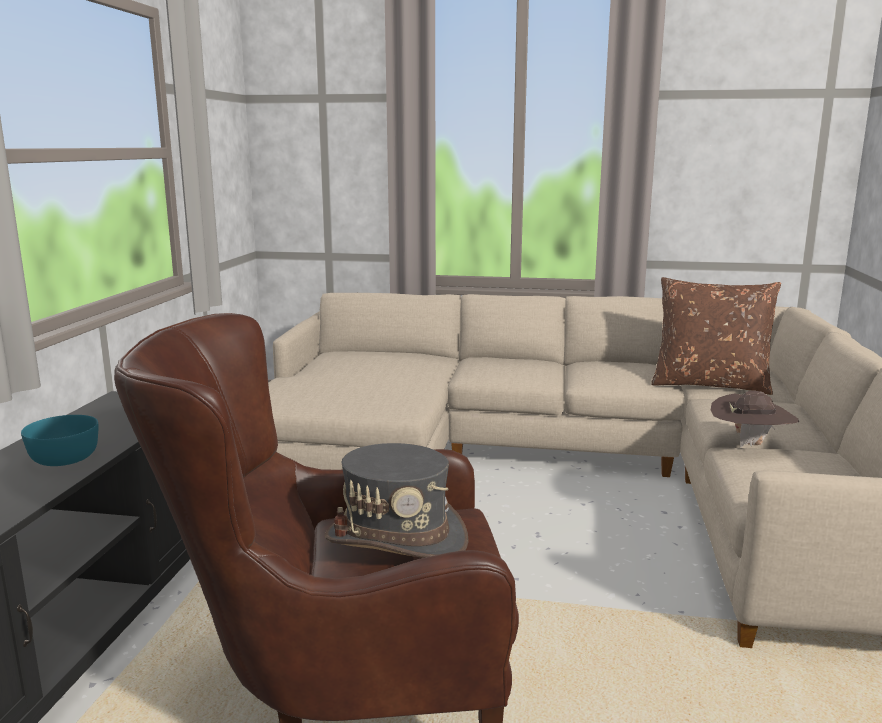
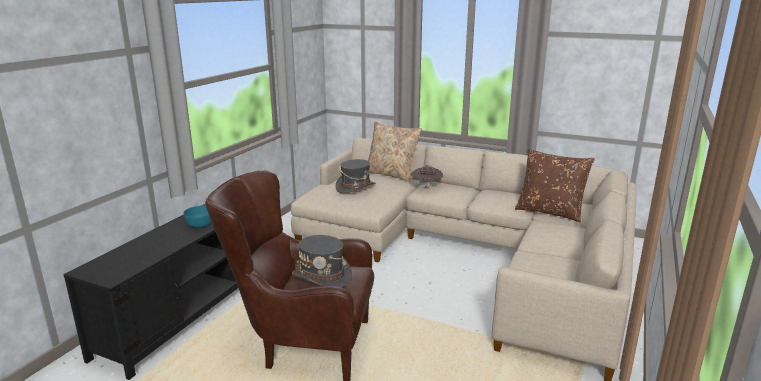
camera: 15 degrees right, 5 degrees up
brown hat [711,391,799,447] -> brown hat moved to [410,165,443,188]
none -> grey hat [335,159,376,193]
none -> beige pillow [368,121,422,182]

